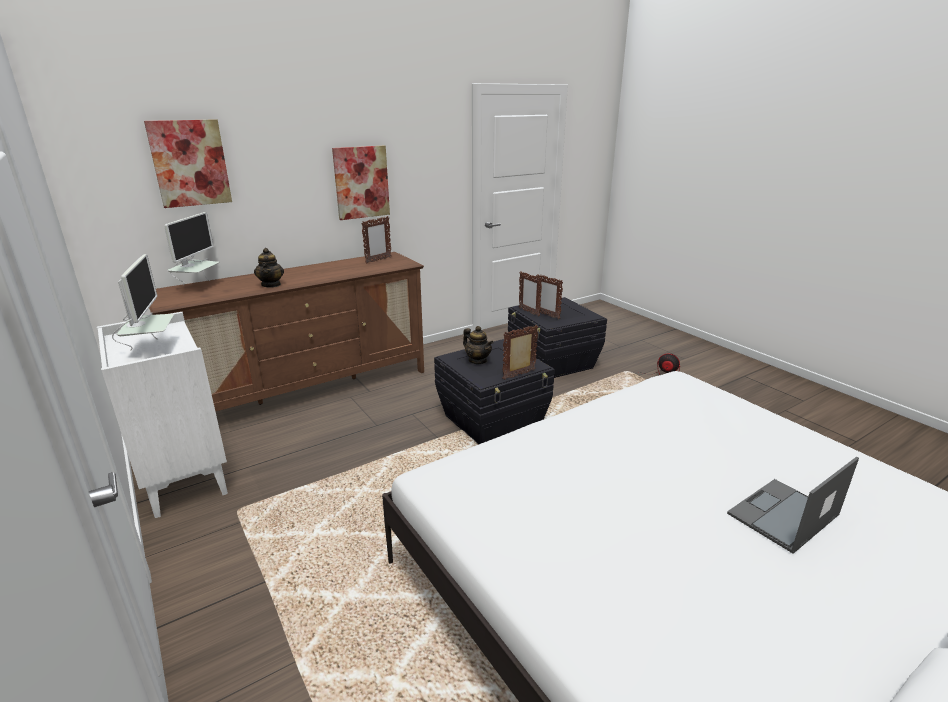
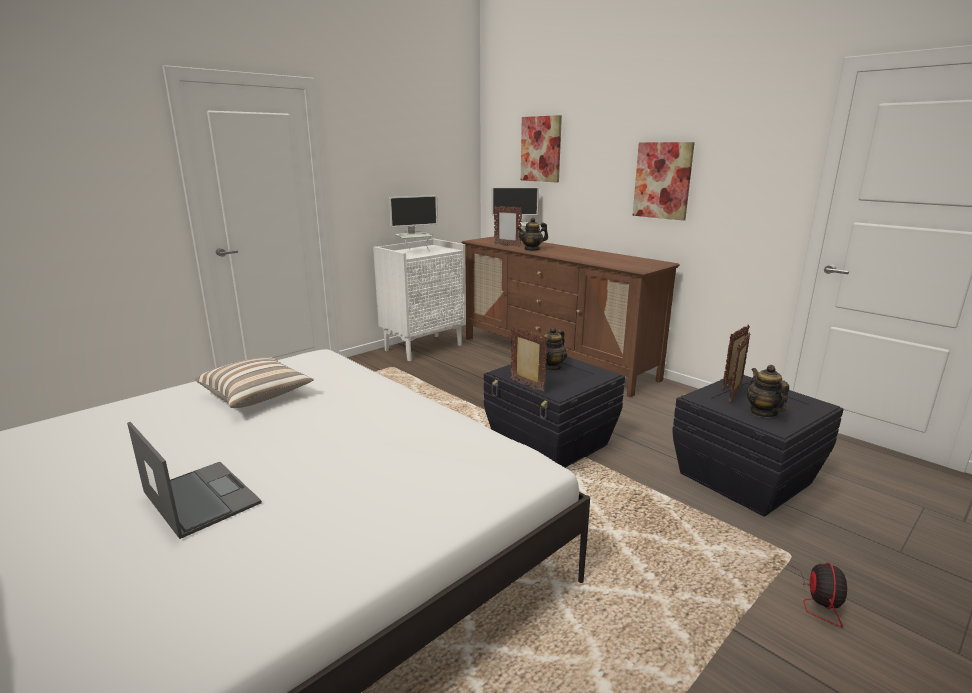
camera: 80 degrees right, 5 degrees down
picture frame [361,216,392,263] -> picture frame moved to [494,206,522,247]
none -> pillow [195,357,314,408]
none -> teapot [747,365,789,418]

